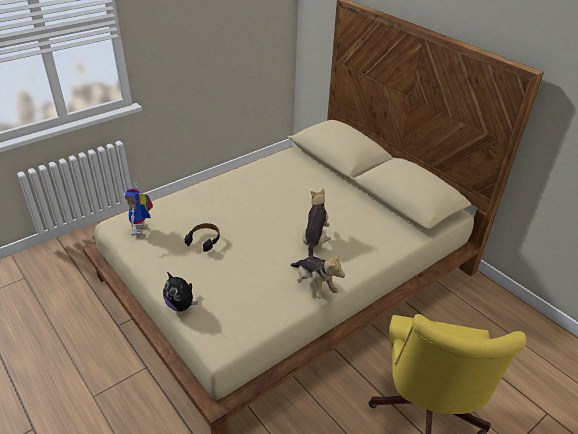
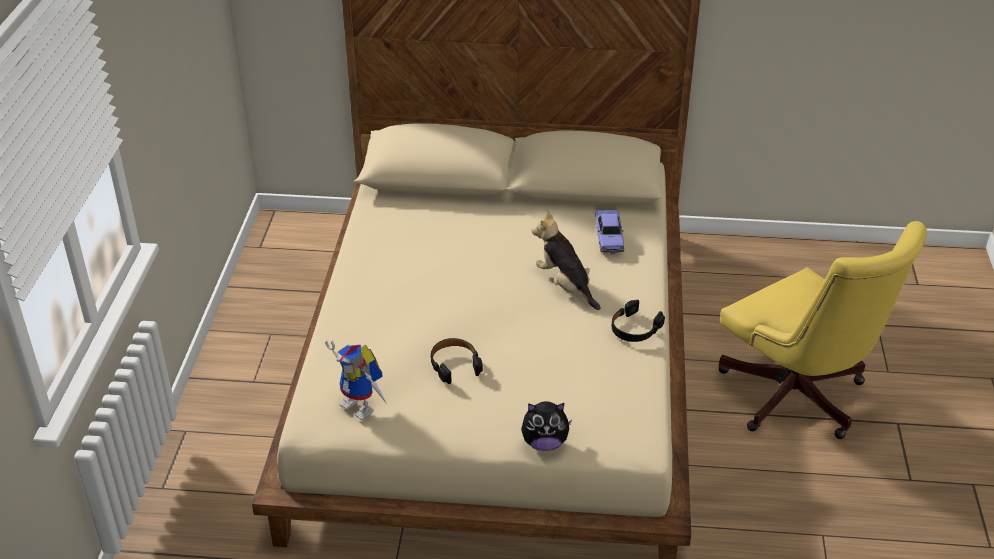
camera: 45 degrees left, 0 degrees up
plush toy [290,254,345,299] -> black headphones [612,299,665,342]
none -> toy car [595,210,624,254]

